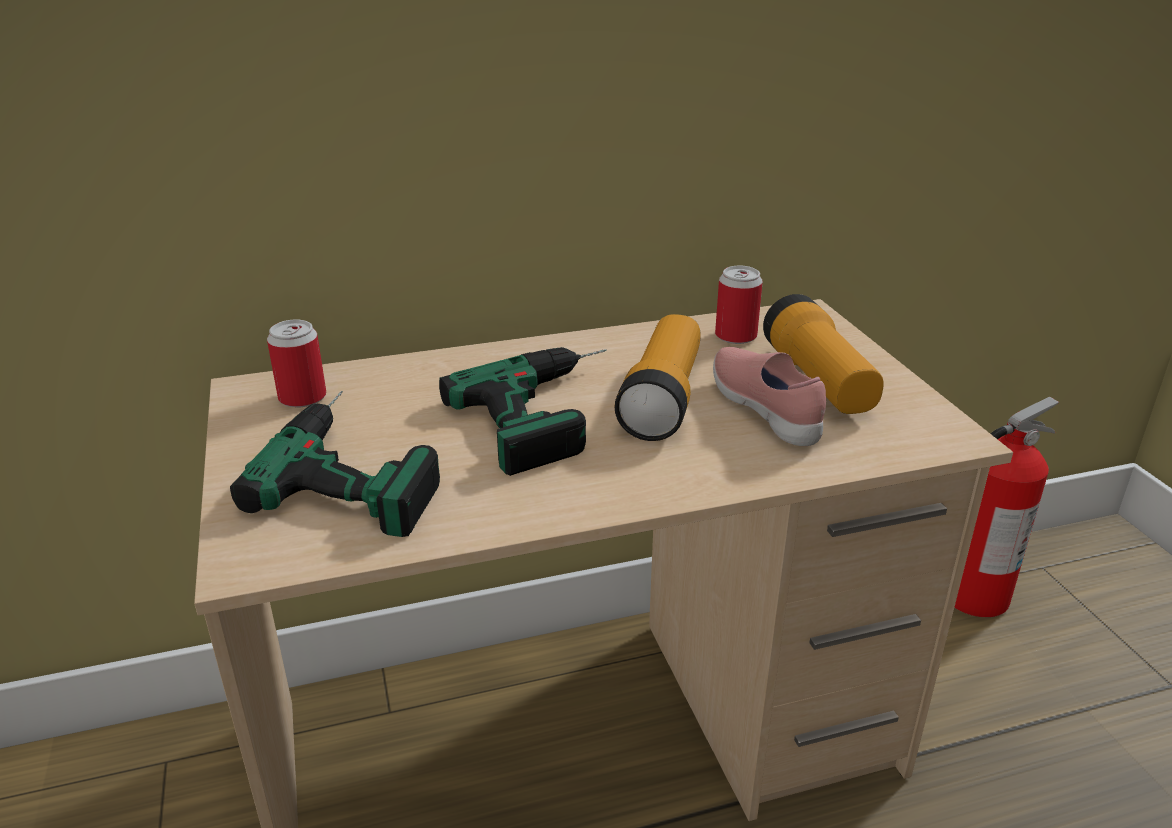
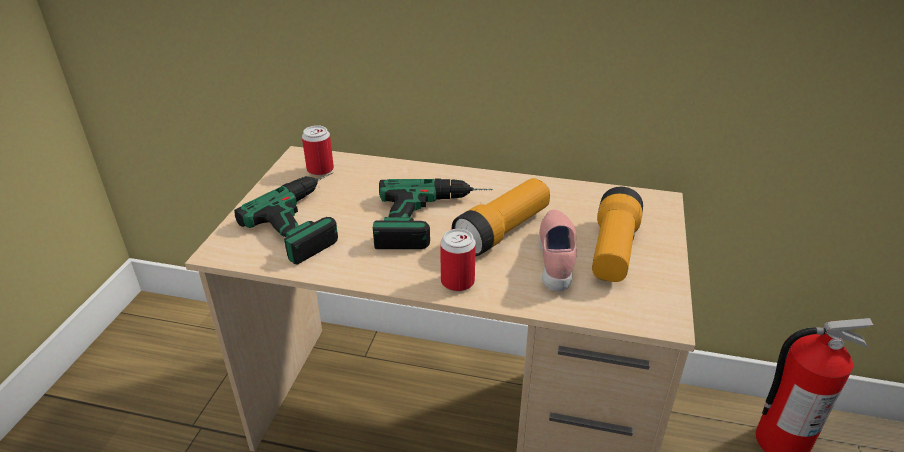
camera: 30 degrees right, 5 degrees up
can [715,266,763,344] -> can moved to [440,229,476,291]

